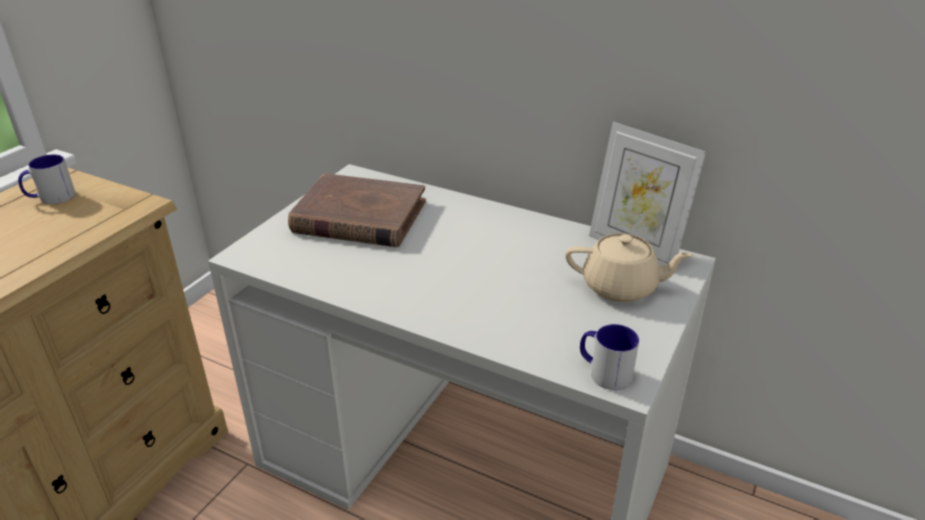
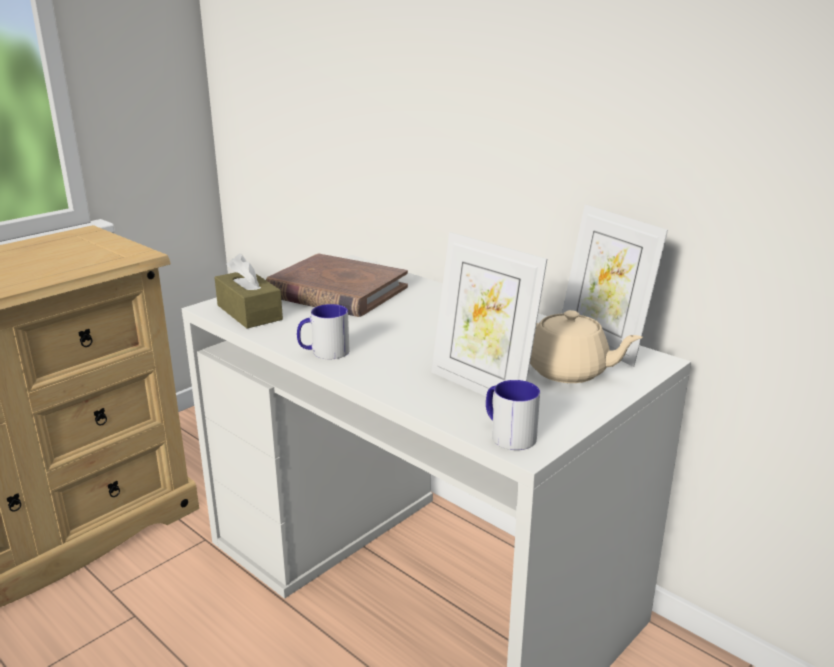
camera: 15 degrees right, 10 degrees down
mug [18,155,76,204] -> mug moved to [297,304,349,359]
none -> brown tissue box [214,254,283,329]
none -> picture frame [431,232,547,400]

